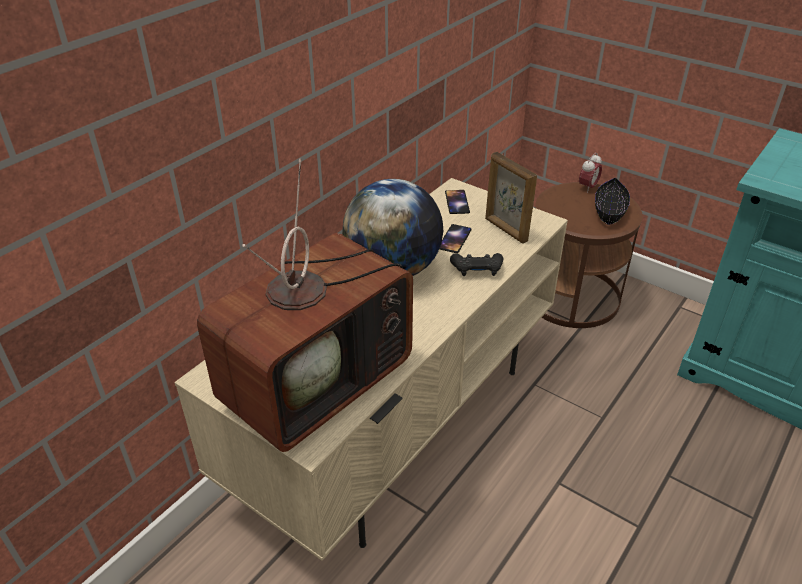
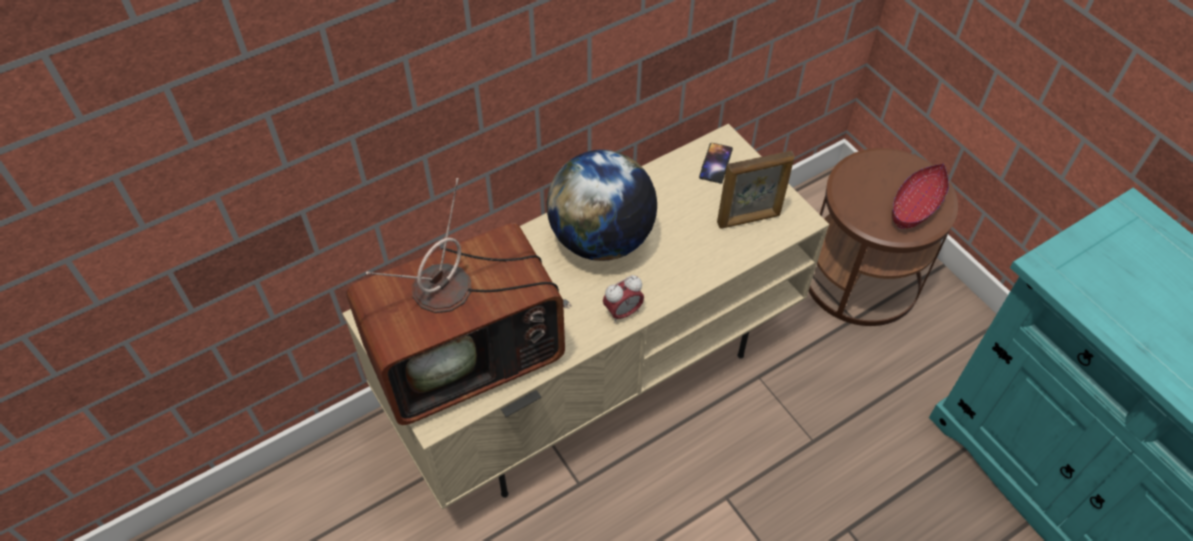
camera: 20 degrees right, 15 degrees up
phone [439,224,472,253] -> none
black game controller [450,253,503,276] -> none
picture frame [485,152,537,244] -> picture frame turned 90 degrees counterclockwise [717,151,794,229]
alarm clock [579,153,602,193] -> alarm clock moved to [603,275,644,323]
black bowl [595,177,630,225] -> red bowl [892,163,949,229]

